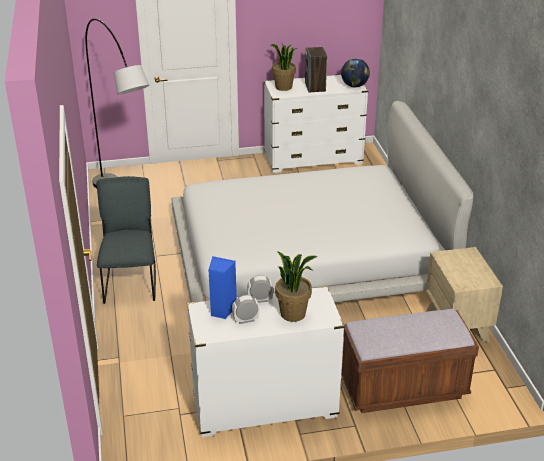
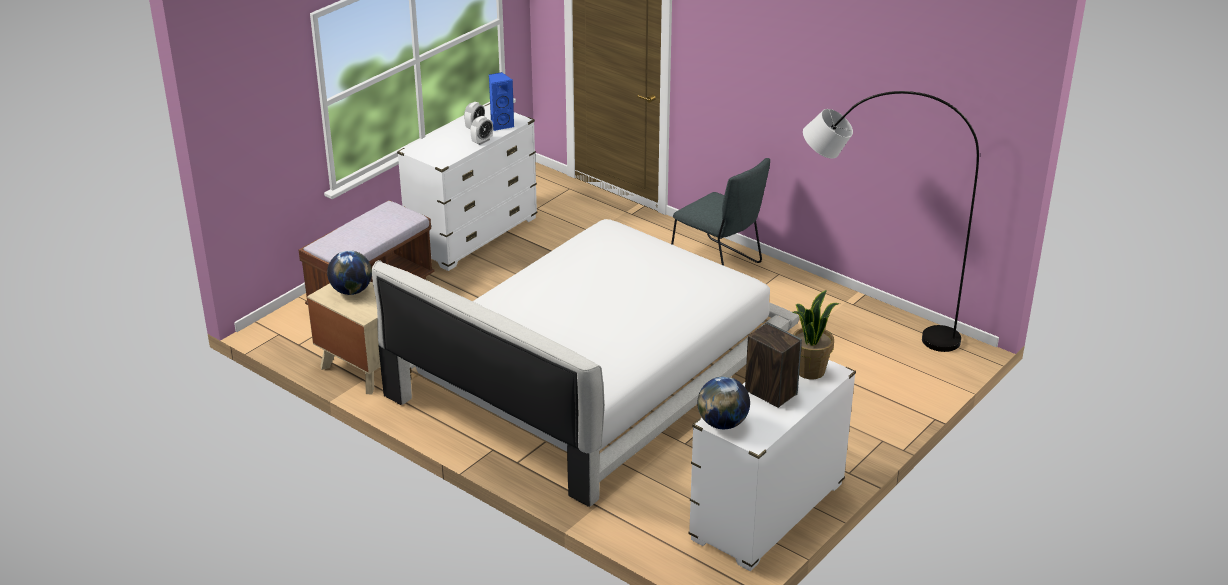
camera: 140 degrees right, 0 degrees up
potted plant [275,251,318,322] -> none
none -> globe [327,250,372,295]

